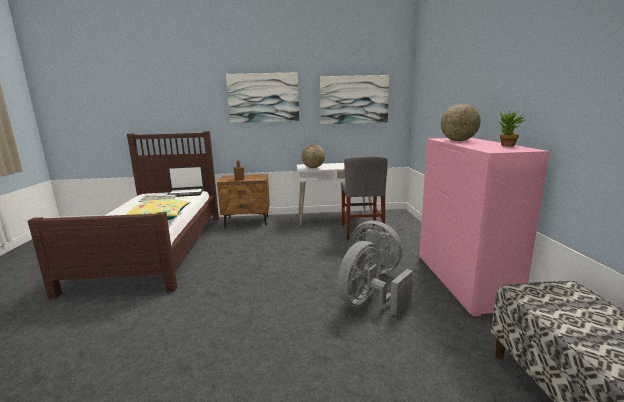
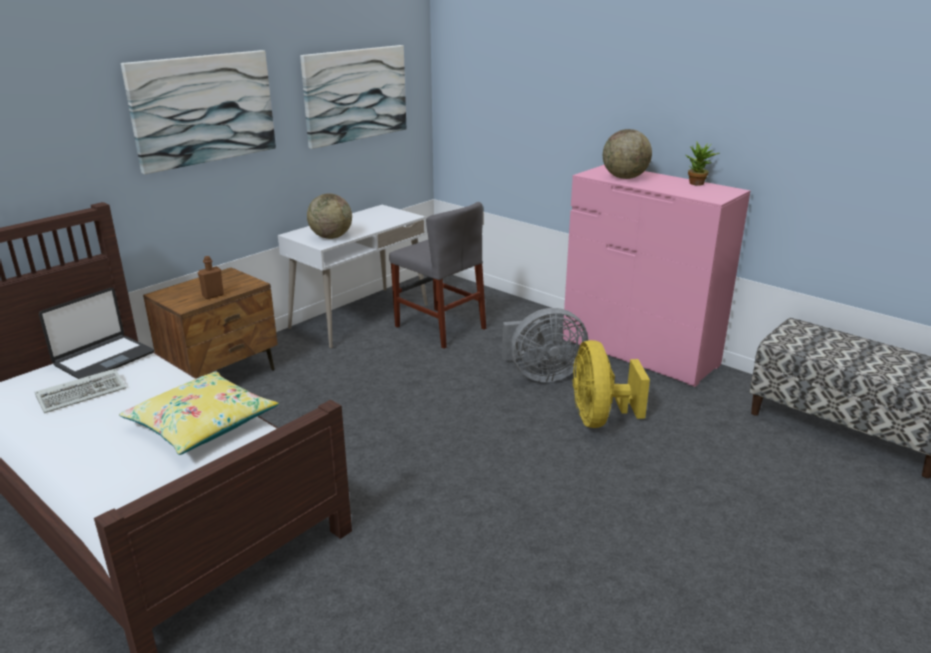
camera: 45 degrees left, 10 degrees up
grey fan [337,241,413,316] -> yellow fan [573,340,650,428]

